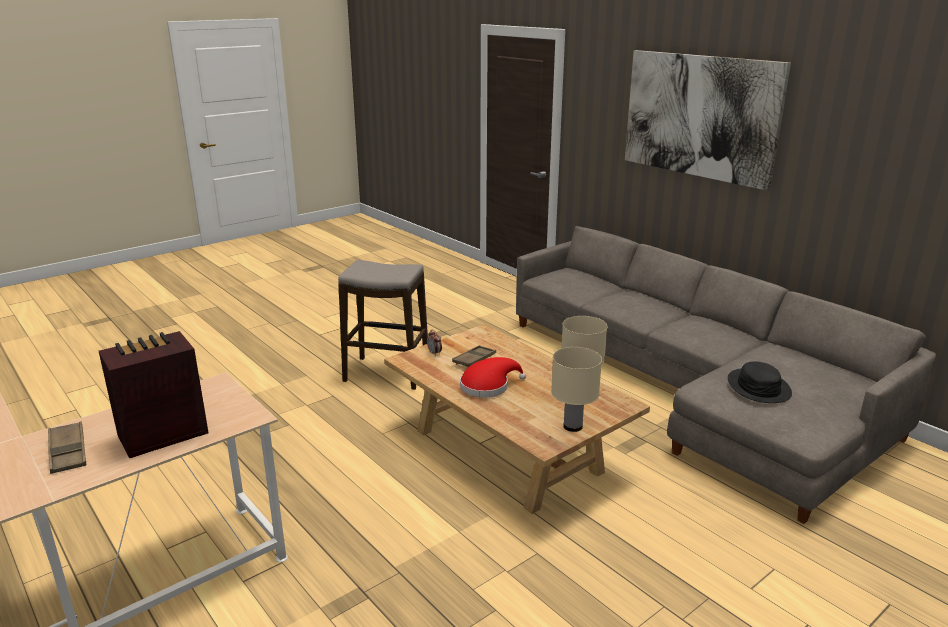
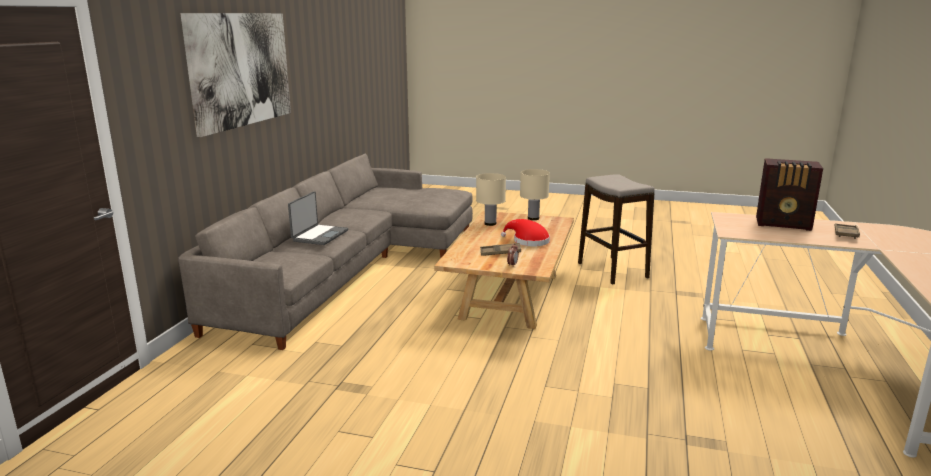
camera: 125 degrees left, 5 degrees down
stool [338,260,428,390] -> stool moved to [578,174,655,285]
black hat [728,362,792,403] -> none
none -> laptop [288,191,348,245]

